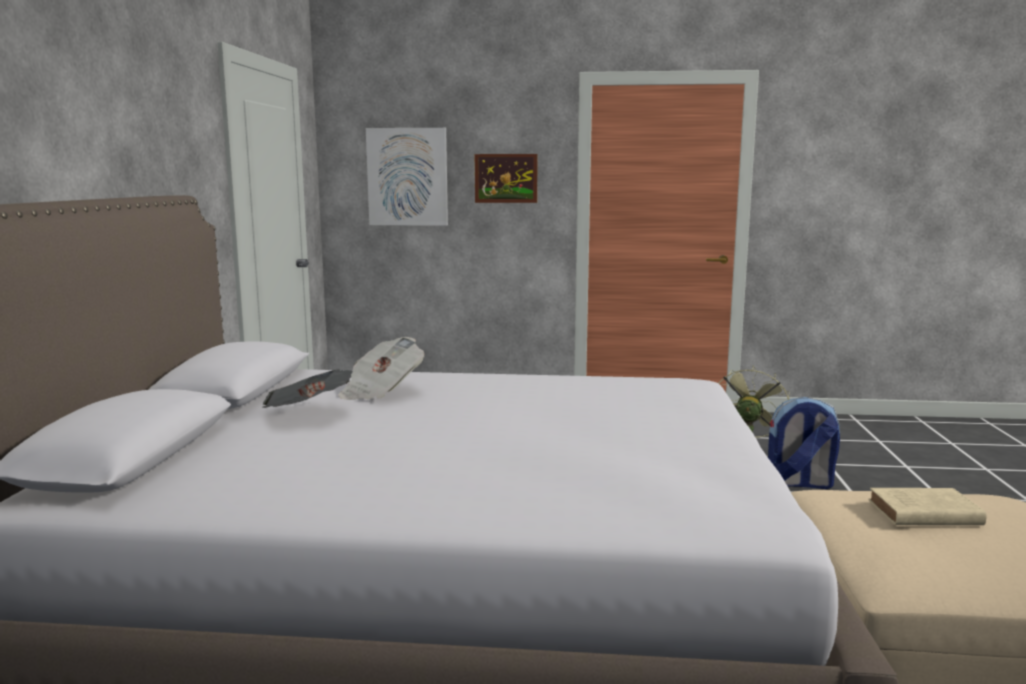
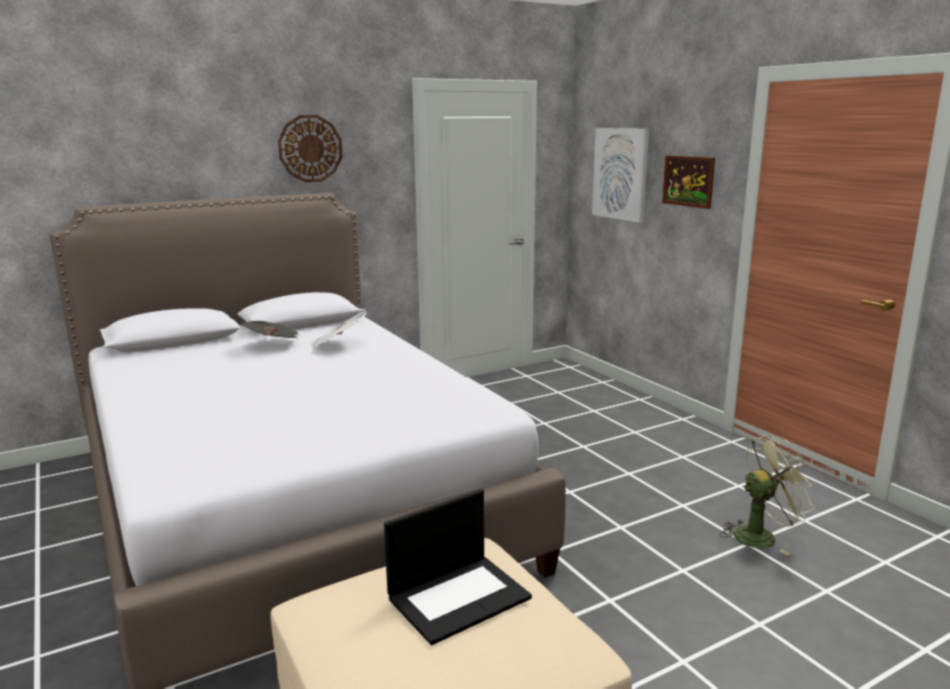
camera: 55 degrees right, 5 degrees up
backpack [768,397,840,489] -> none
beige book [869,488,987,525] -> laptop [384,489,532,645]
none -> wall clock [278,115,343,182]

